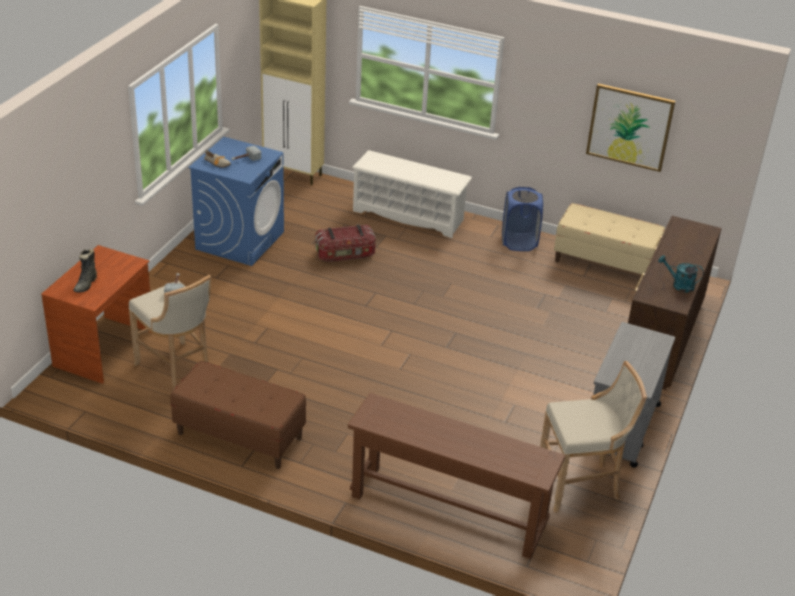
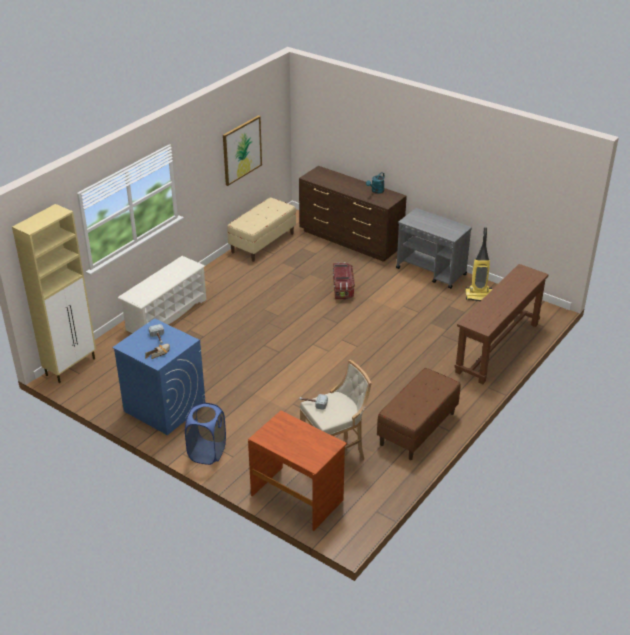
camera: 75 degrees left, 0 degrees up
black boot [73,249,97,293] -> none
storage box [315,225,376,262] -> storage box moved to [333,262,355,299]
blue laundry basket [502,187,543,251] -> blue laundry basket moved to [185,403,226,465]
beige stool [540,361,647,512] -> vacuum cleaner [465,227,492,301]

